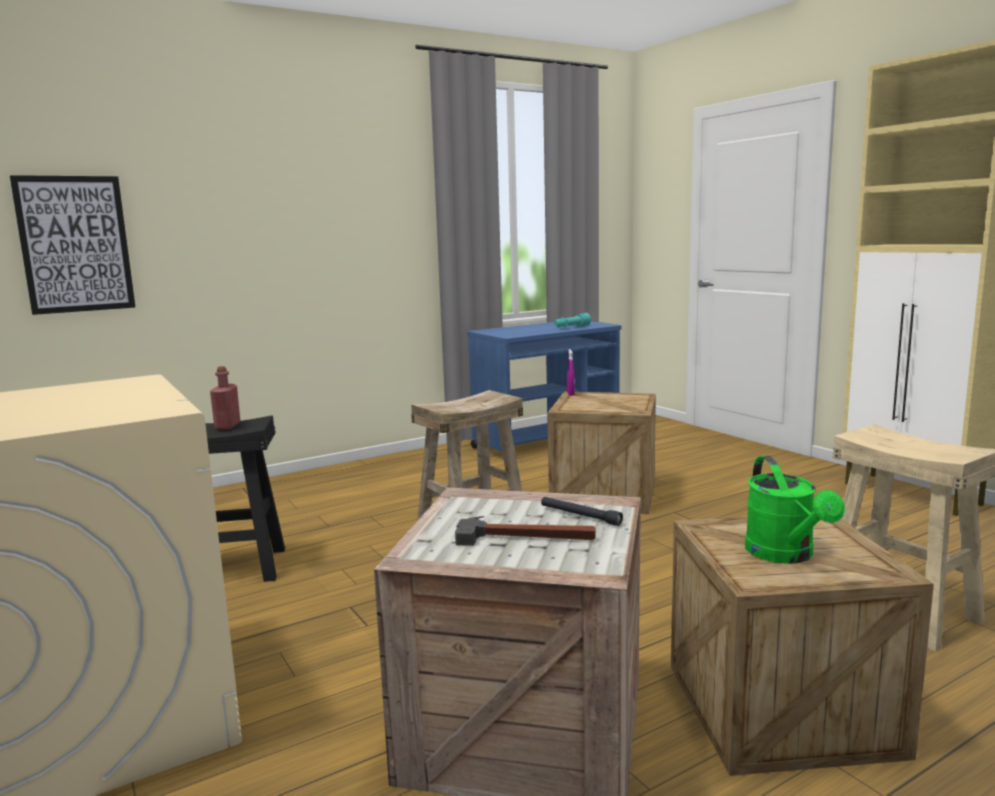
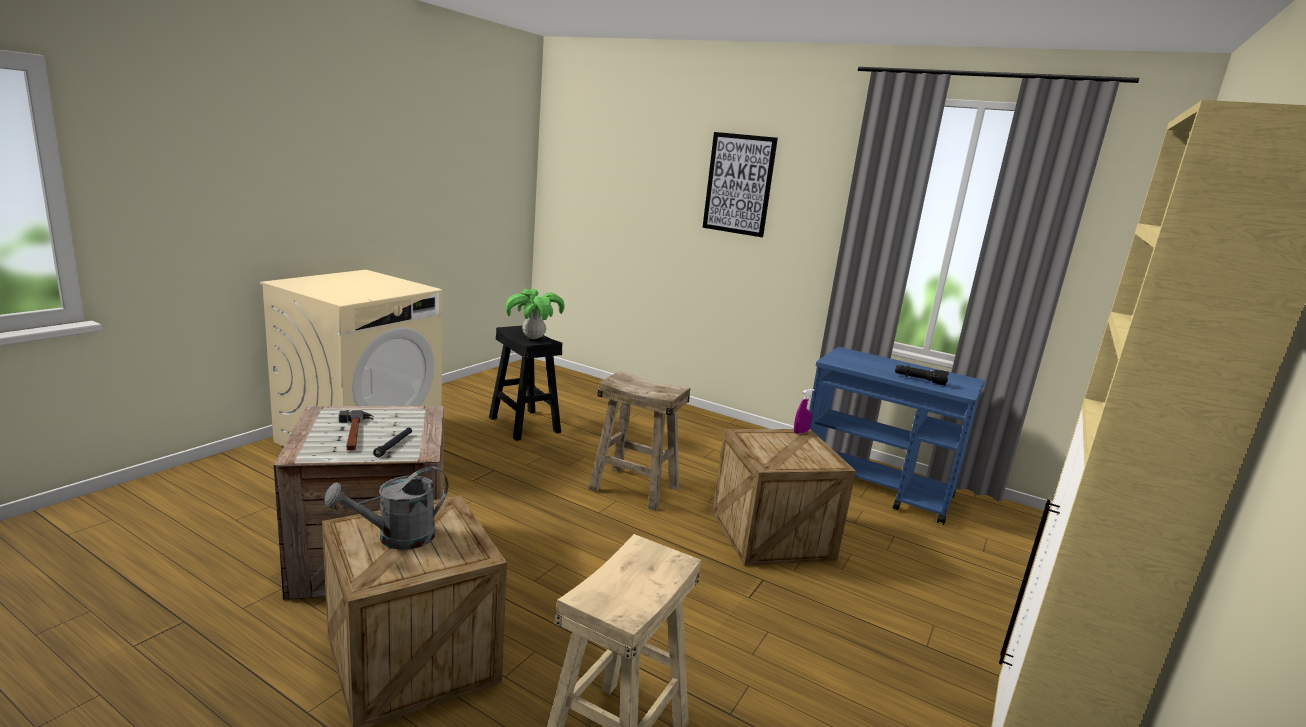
camera: 60 degrees right, 5 degrees up
picture [10,175,135,315] -> picture moved to [703,132,778,237]
red bottle [210,366,241,429] -> potted plant [505,289,564,339]
turquoise flashlight [554,313,591,327] -> black flashlight [895,365,949,386]
green watering can [745,456,845,564] -> grey watering can [325,467,448,550]

